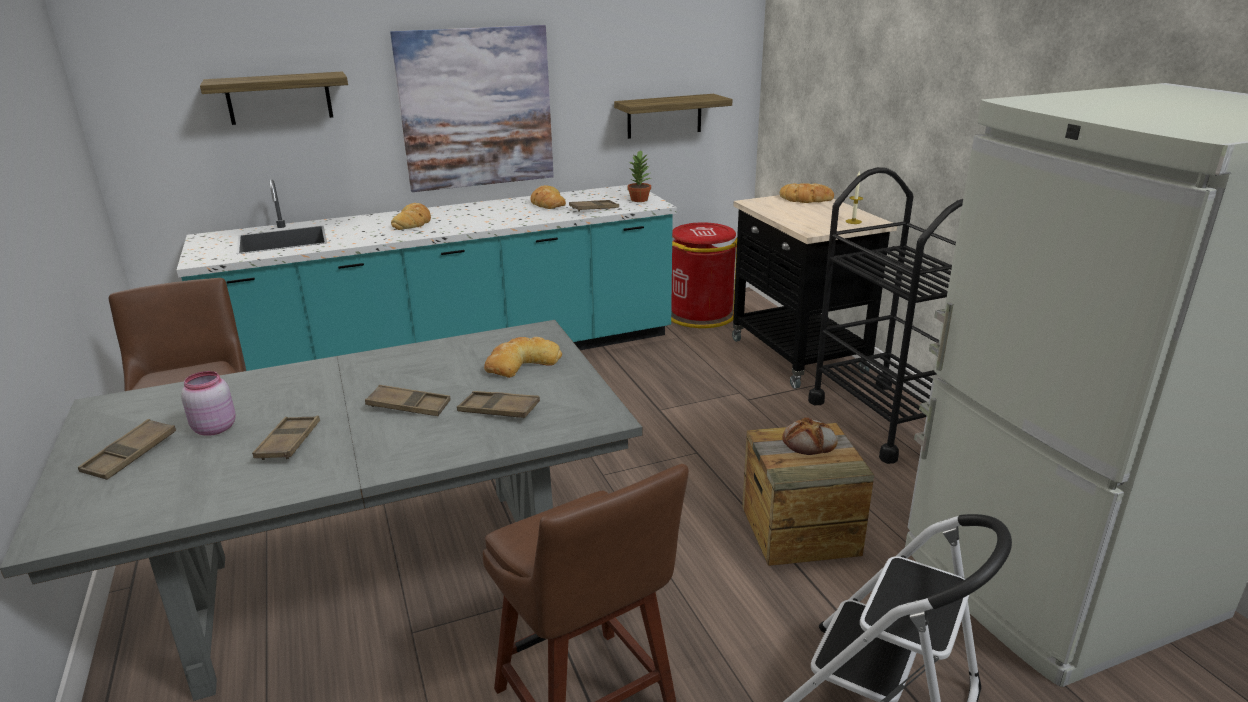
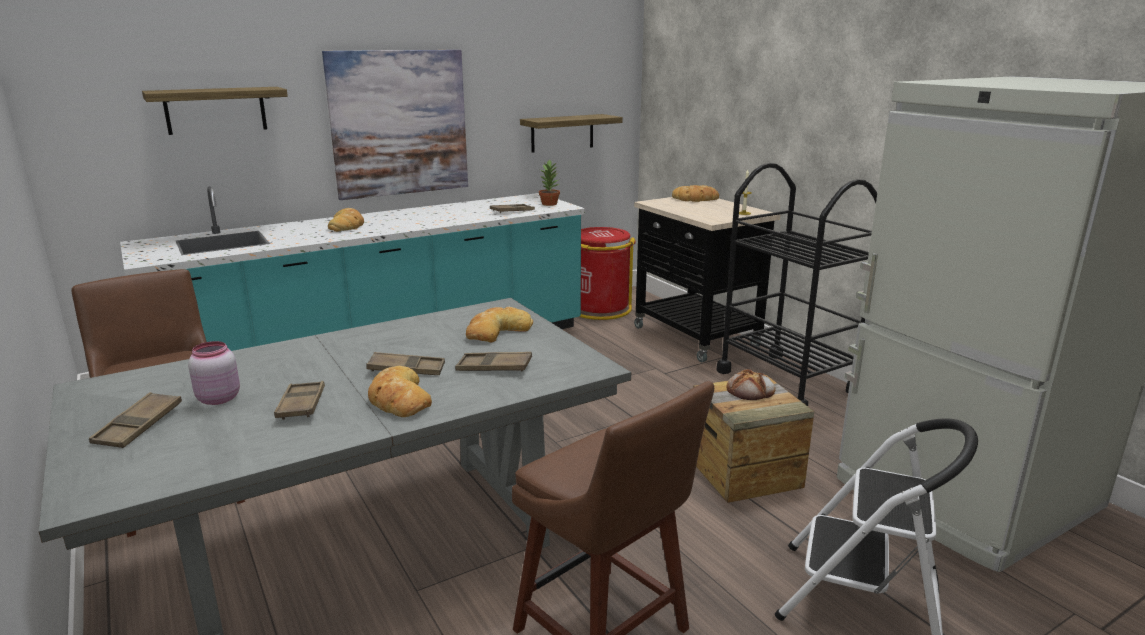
camera: 10 degrees left, 5 degrees down
bread [531,185,566,209] -> bread moved to [368,366,432,417]

